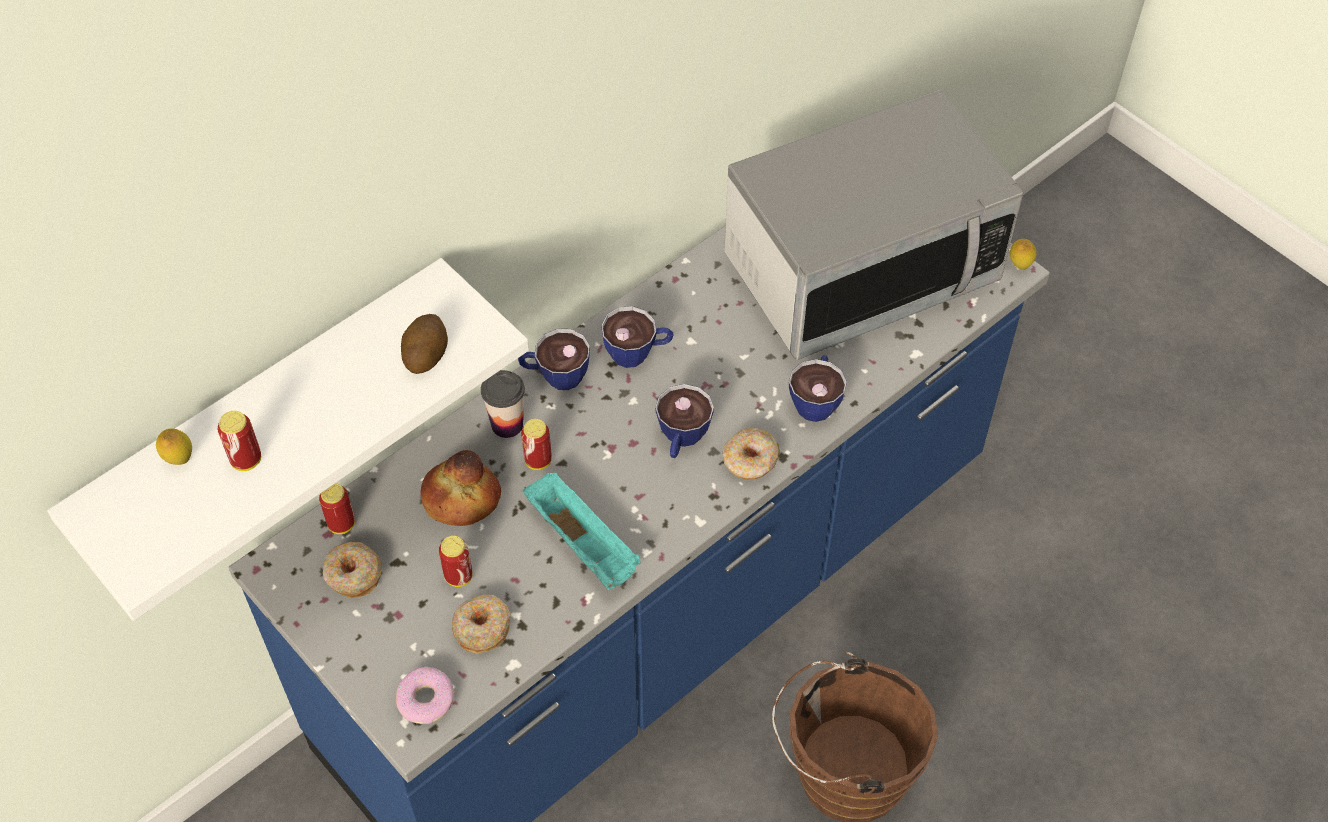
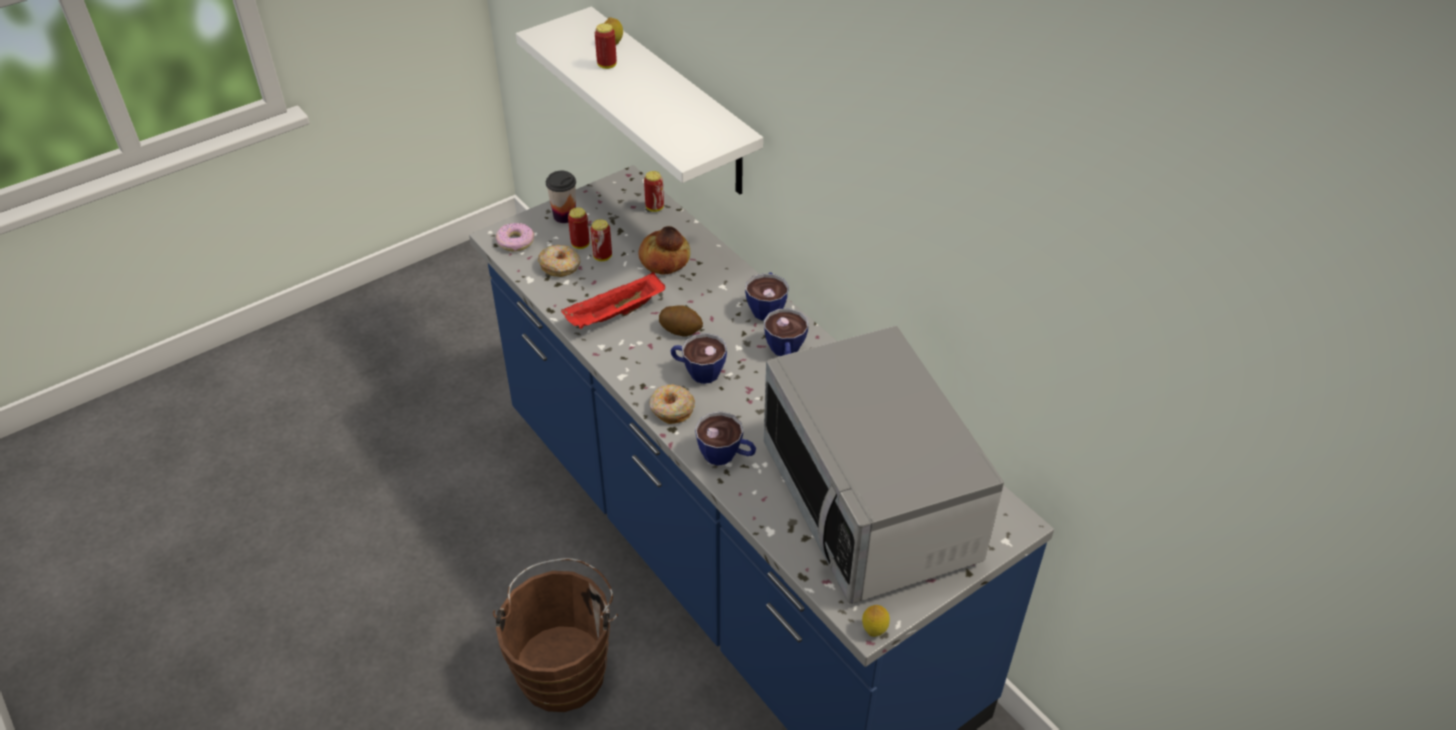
camera: 95 degrees right, 10 degrees down
donut [323,542,382,598] -> none
potato [401,314,448,374] -> potato moved to [659,305,703,337]
cup [481,370,525,438] -> cup moved to [546,171,576,223]
can [521,419,552,470] -> can moved to [568,207,590,249]
turquoise tray [523,473,641,590] -> red tray [561,272,665,329]

